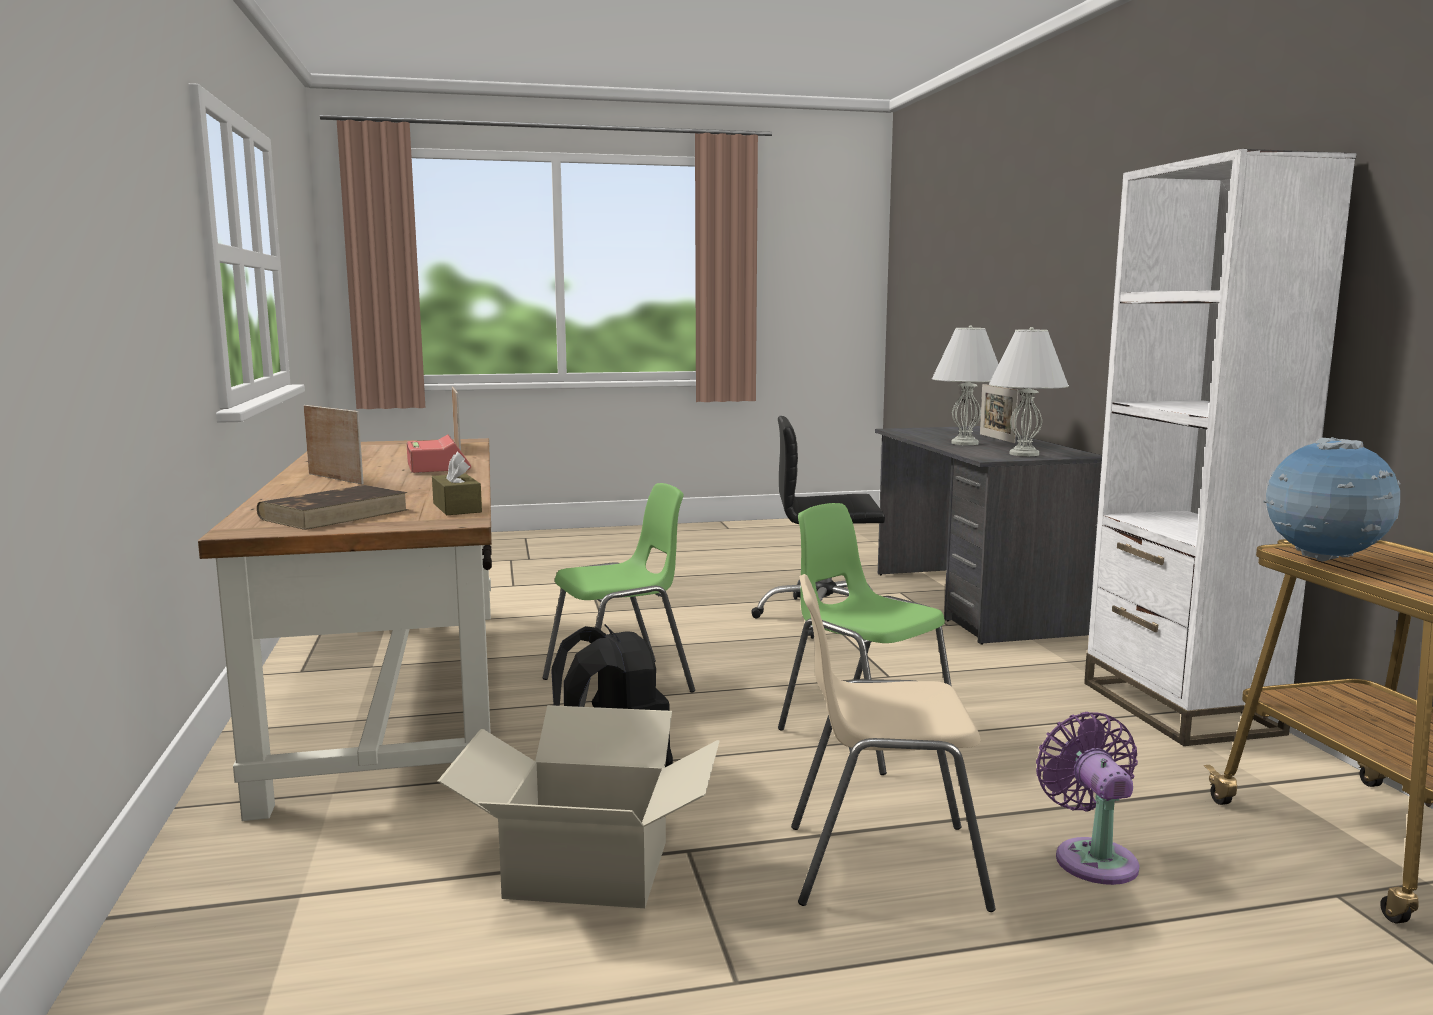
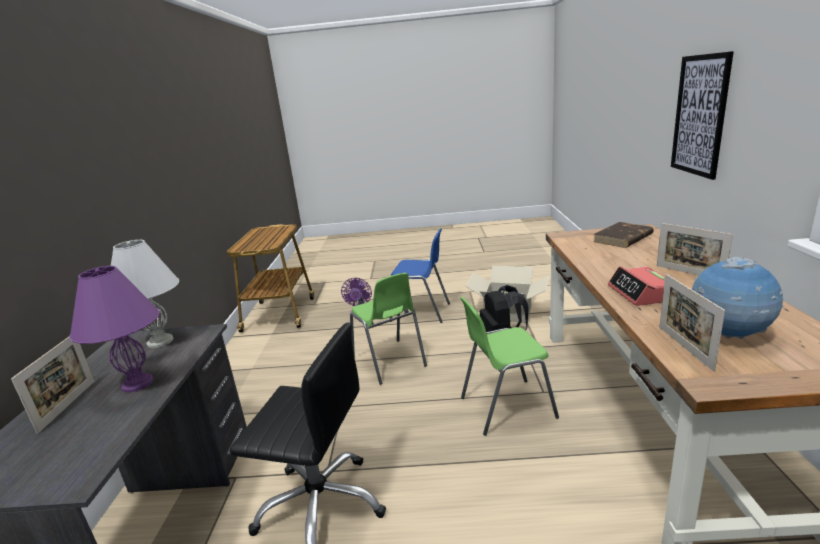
camera: 165 degrees left, 10 degrees up
brown tissue box [432,452,482,515] -> none
beige chair [791,574,996,912] -> blue chair [390,228,450,323]
white table lamp [932,325,999,445] -> purple table lamp [69,266,159,392]
white bookcase [1084,149,1356,746] -> none
globe [1263,437,1400,562] -> globe moved to [692,257,784,339]
none -> picture [671,51,734,180]

